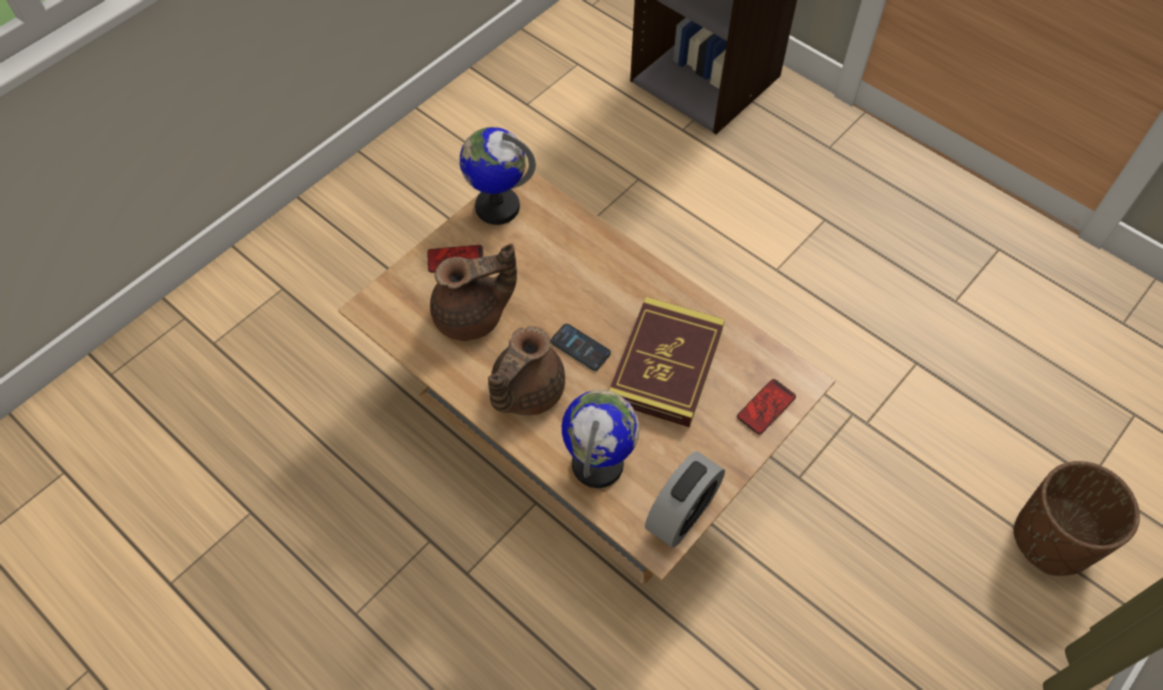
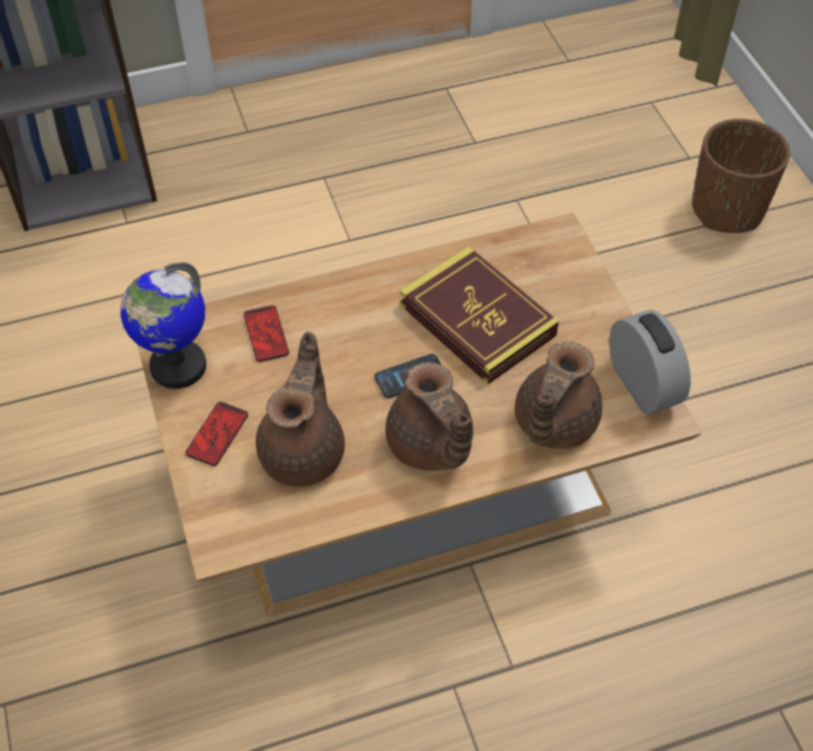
camera: 60 degrees left, 5 degrees down
globe [562,390,639,488] -> brown teapot [515,342,602,449]
phone [737,379,796,435] -> phone moved to [244,305,289,362]

